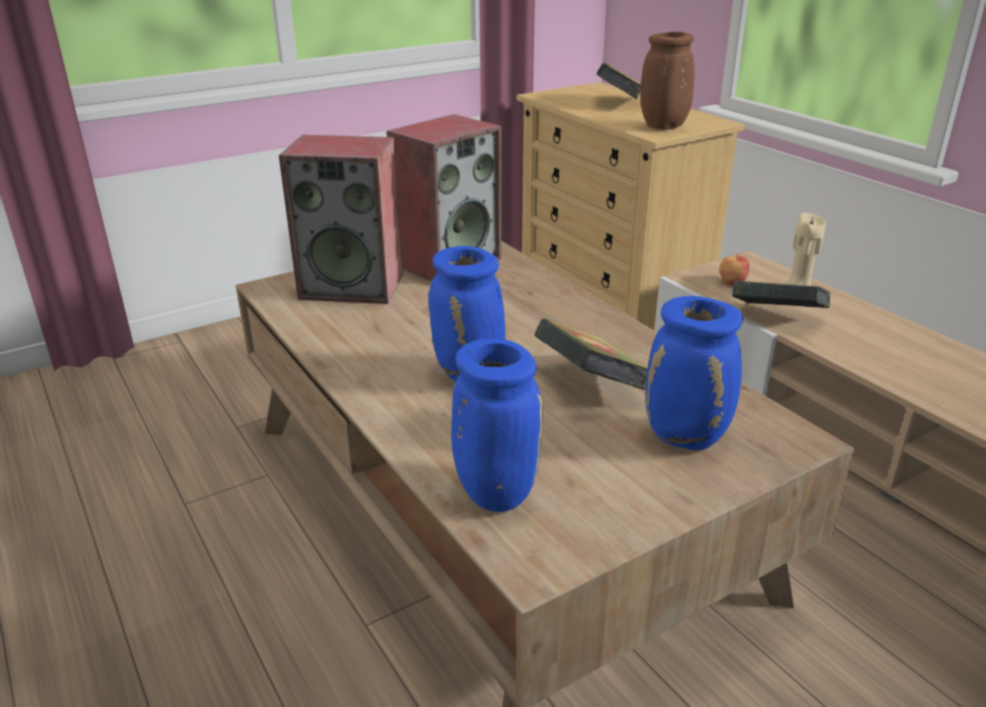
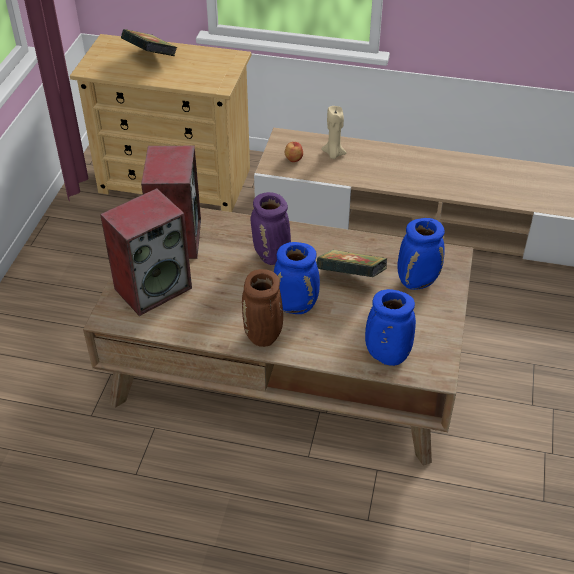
camera: 45 degrees left, 15 degrees up
brown vase [640,32,694,130] -> brown vase moved to [242,269,283,347]
book [732,280,831,308] -> none
none -> purple vase [251,192,291,265]

